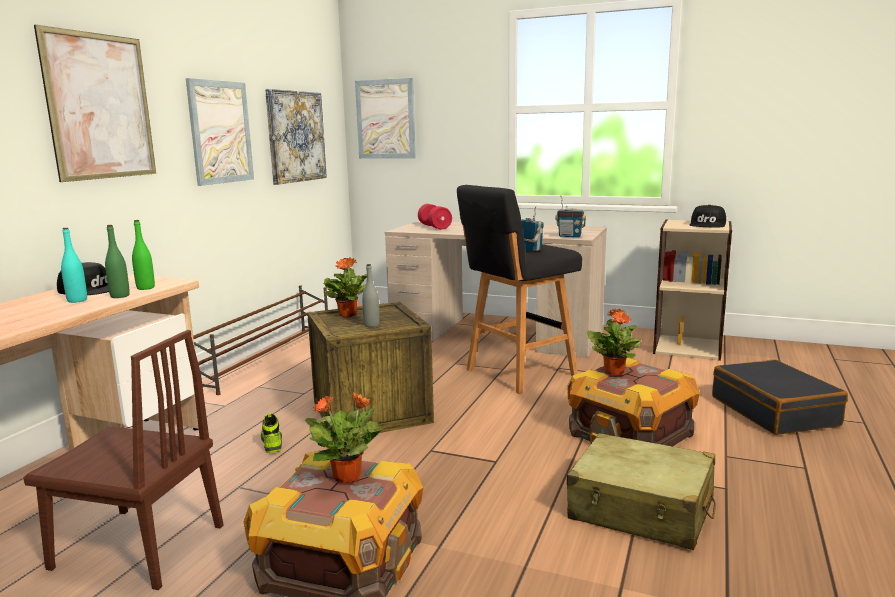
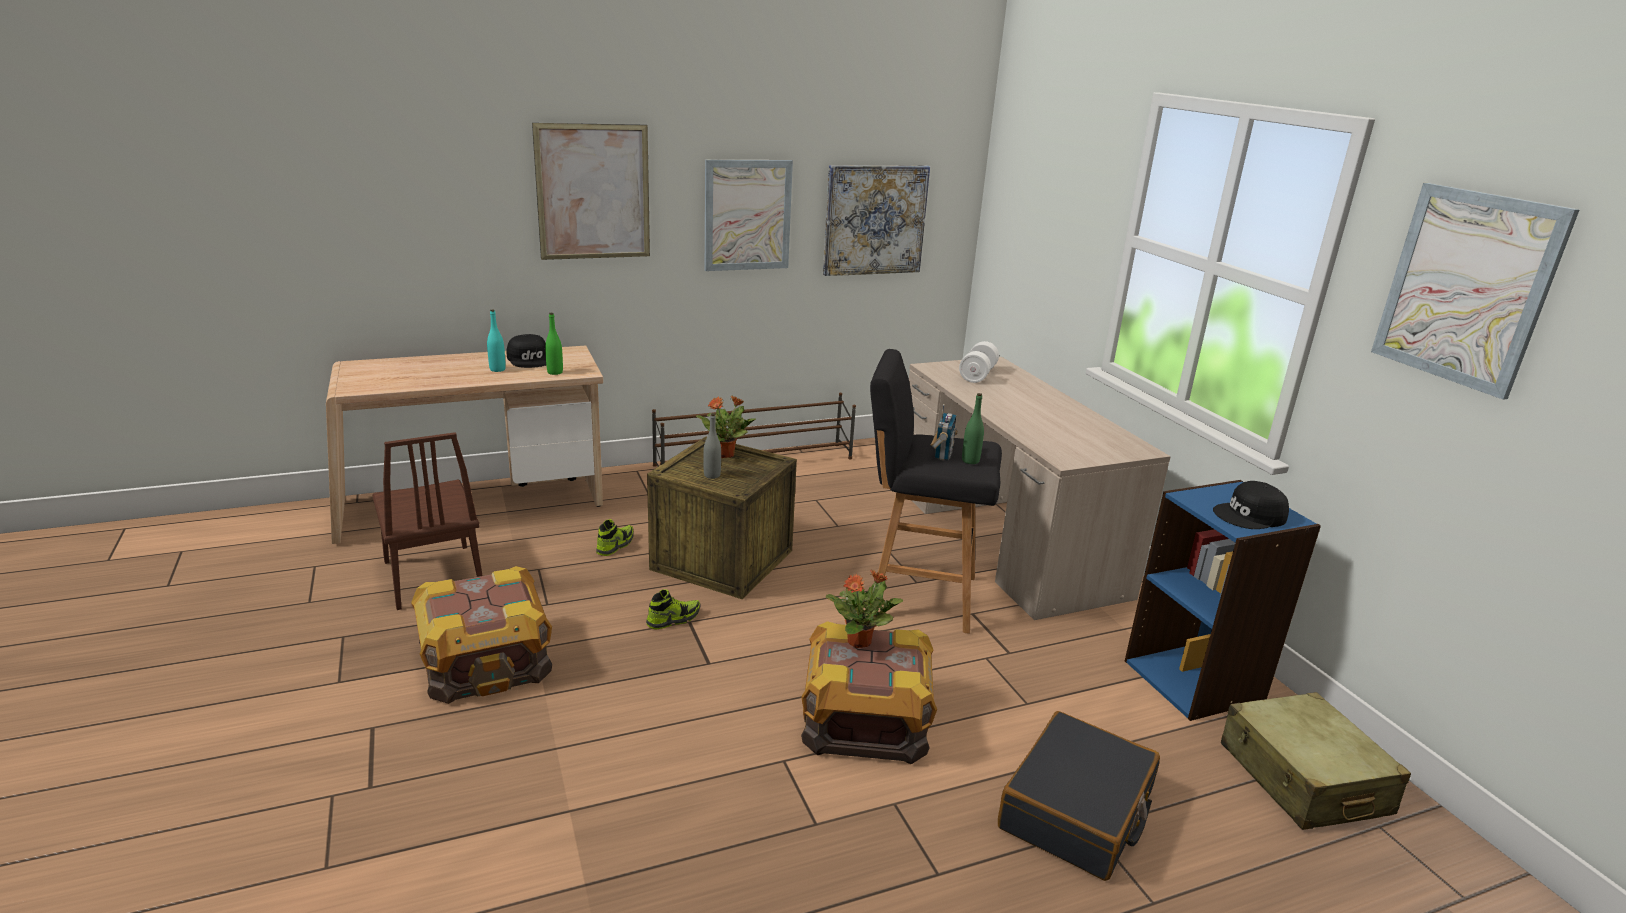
camera: 45 degrees right, 10 degrees up
green bottle [105,225,130,298] -> green bottle moved to [962,393,984,464]
potted plant [304,392,384,483] -> none
picture [355,78,416,159] -> picture moved to [1371,183,1579,400]
red dumbbell [418,204,452,229] -> white dumbbell [959,341,999,383]
radio [555,196,586,237] -> none
beige suitcase [567,433,716,550] -> beige suitcase moved to [1221,692,1411,830]
beige bookcase [653,219,732,361] -> blue bookcase [1125,480,1321,721]
none -> shoe [646,589,701,629]

